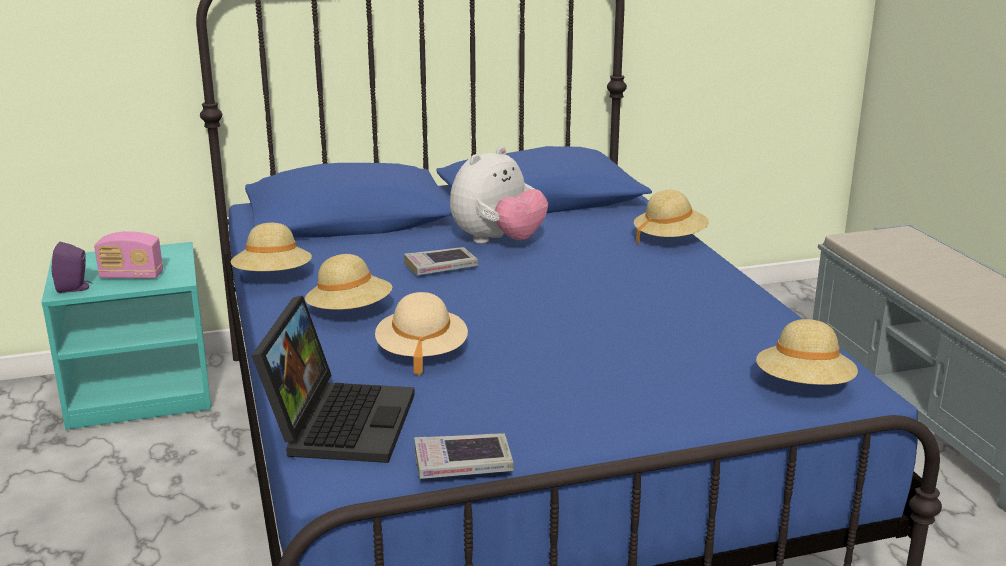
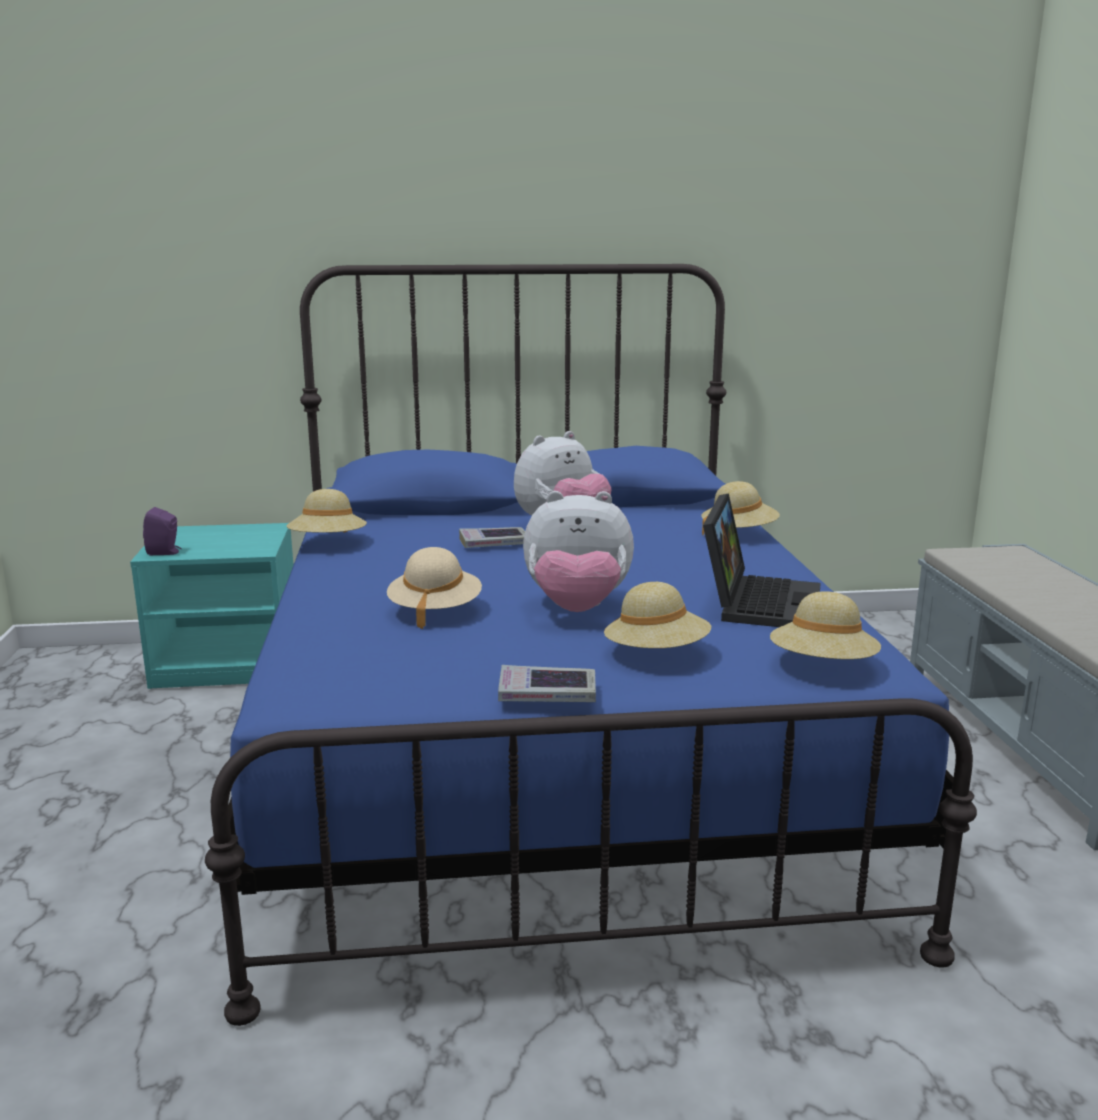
camera: 10 degrees right, 5 degrees down
radio [94,231,163,279] -> none
laptop [251,296,415,463] -> laptop moved to [703,493,821,627]
beige hat [305,254,392,310] -> beige hat moved to [604,582,711,648]
book [414,433,514,479] -> book moved to [498,665,596,702]
none -> plush toy [523,491,634,612]

